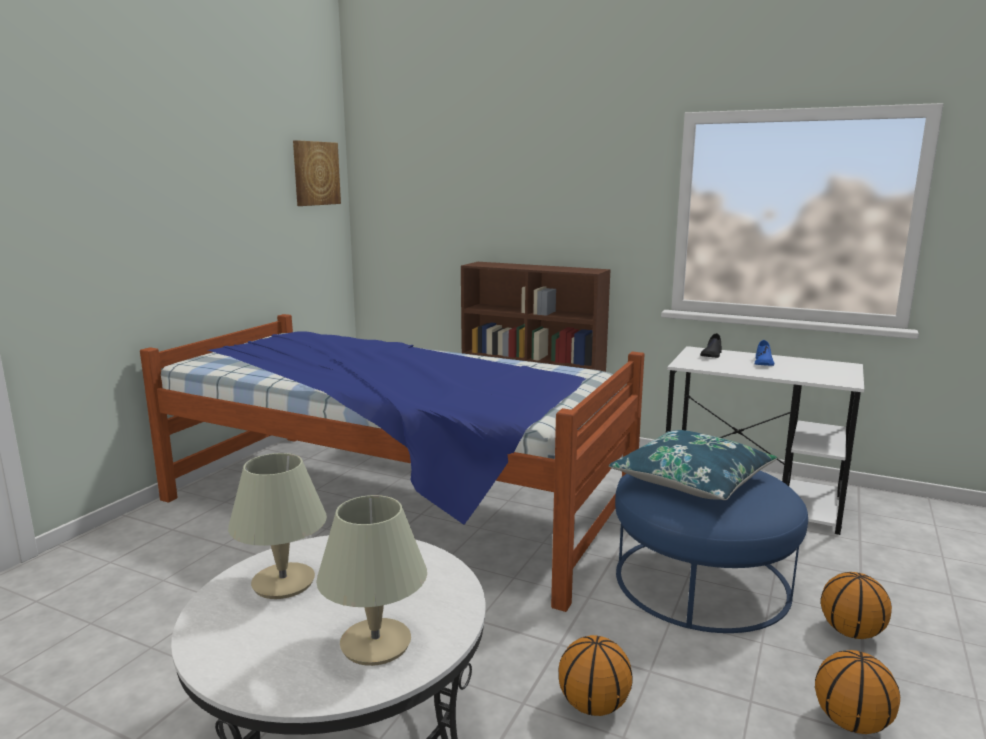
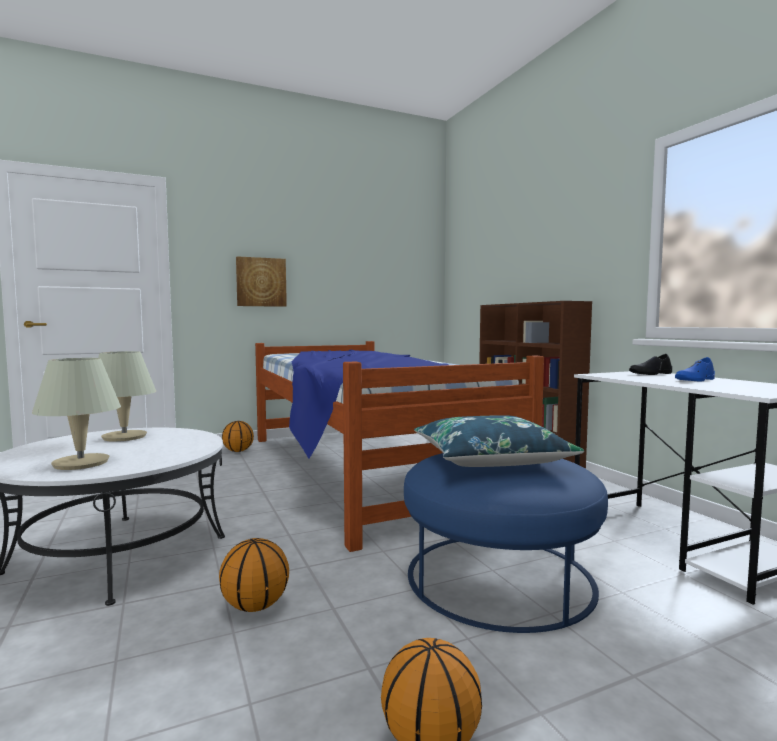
camera: 40 degrees right, 10 degrees down
picture [293,140,341,206] -> picture moved to [236,256,287,307]
basketball [821,572,892,639] -> basketball moved to [222,421,254,452]

